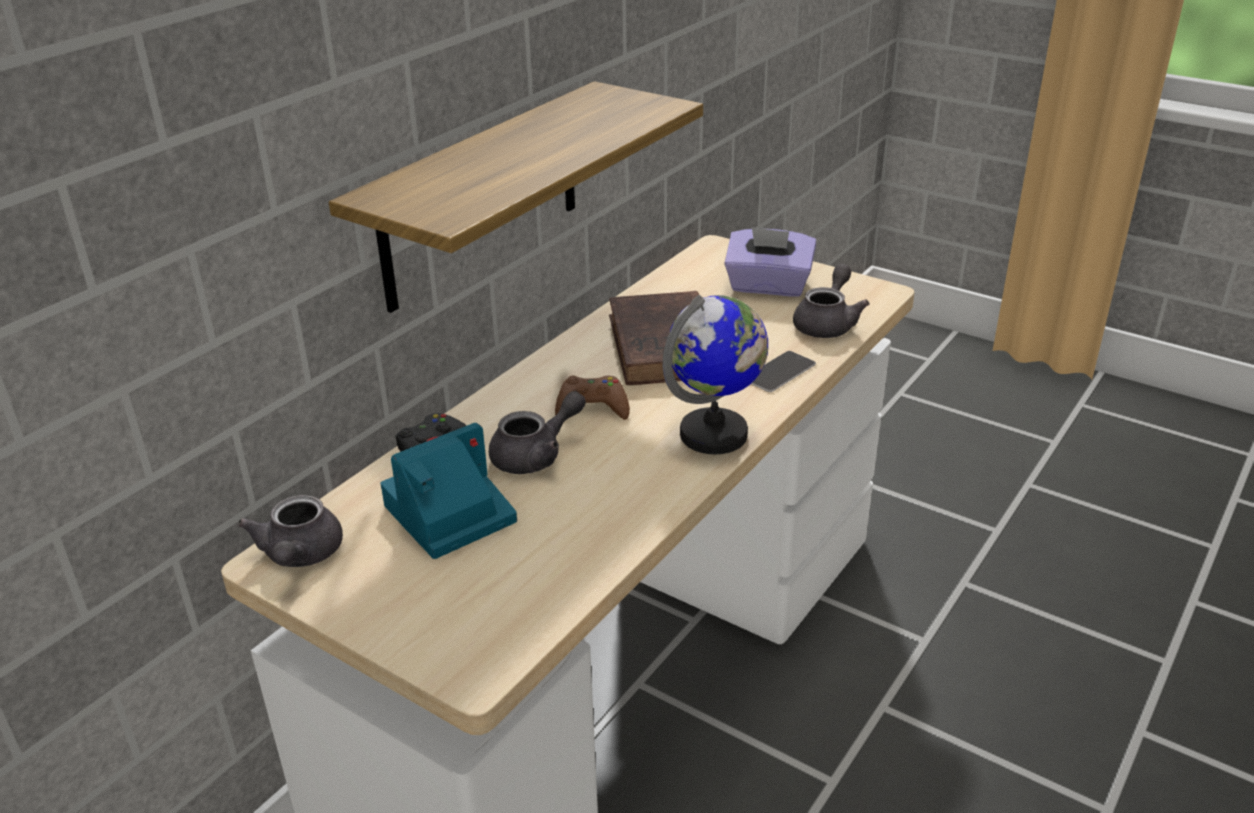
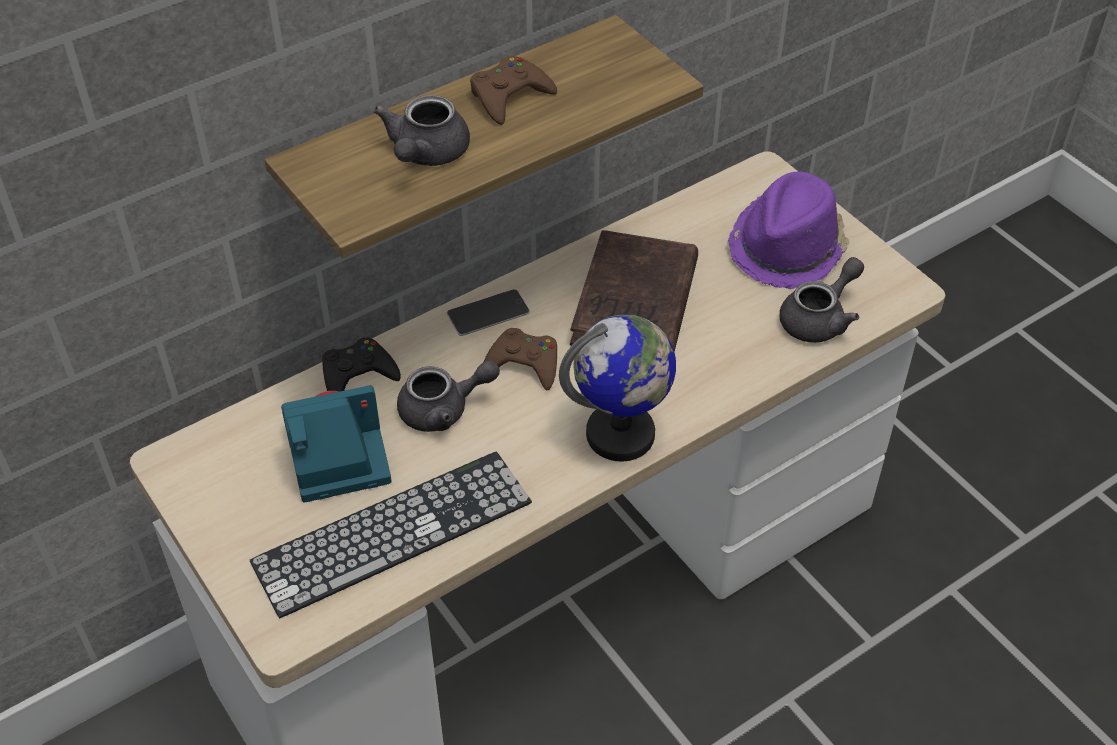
camera: 20 degrees right, 15 degrees up
grey teapot [237,495,343,567] -> grey teapot moved to [374,95,470,166]
purple tissue box [724,227,816,297] -> purple hat [728,171,849,289]
phone [751,351,816,392] -> phone moved to [447,289,530,336]
none -> keyboard [250,452,532,618]
none -> brown game controller [470,56,557,125]

